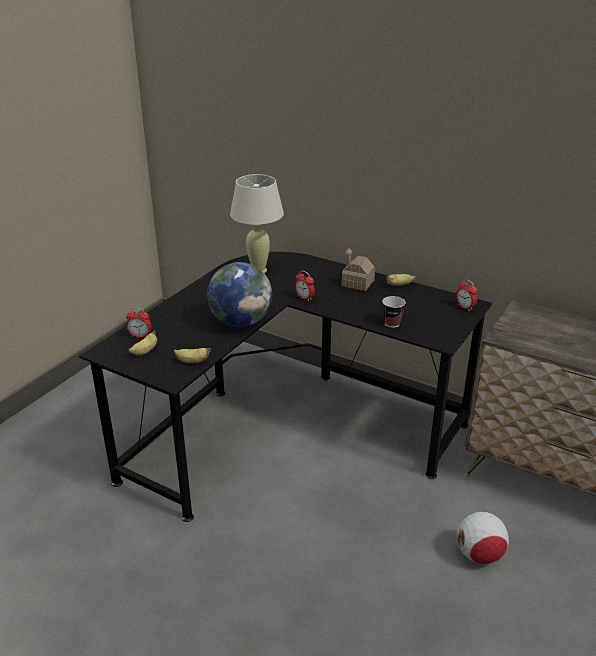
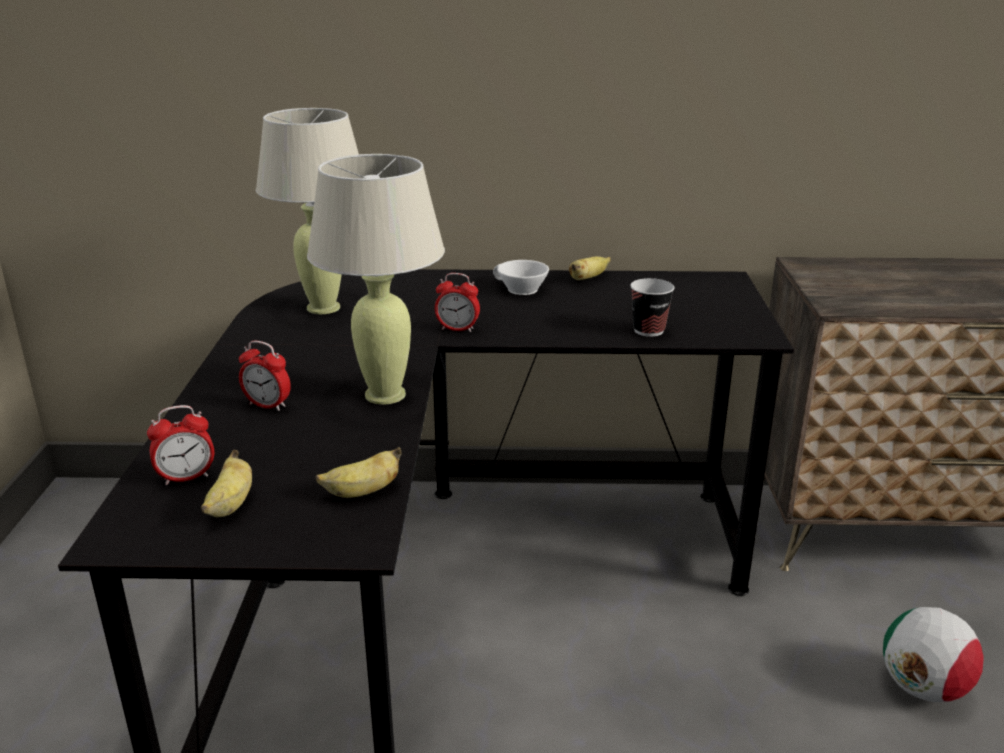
camera: 30 degrees left, 5 degrees down
globe [207,262,272,327] -> beige table lamp [307,154,445,405]
toy house [341,248,375,291] -> white cup [493,260,549,295]
alarm clock [456,279,477,311] -> alarm clock moved to [239,341,291,411]

